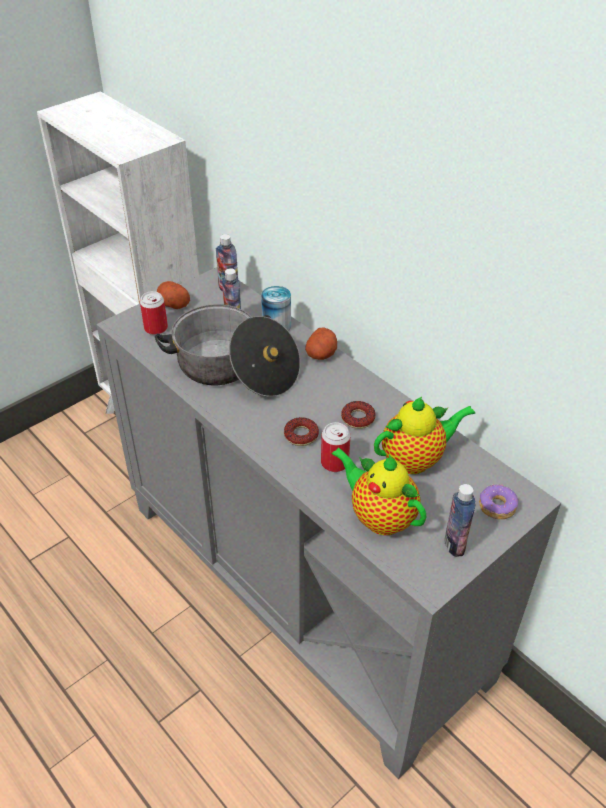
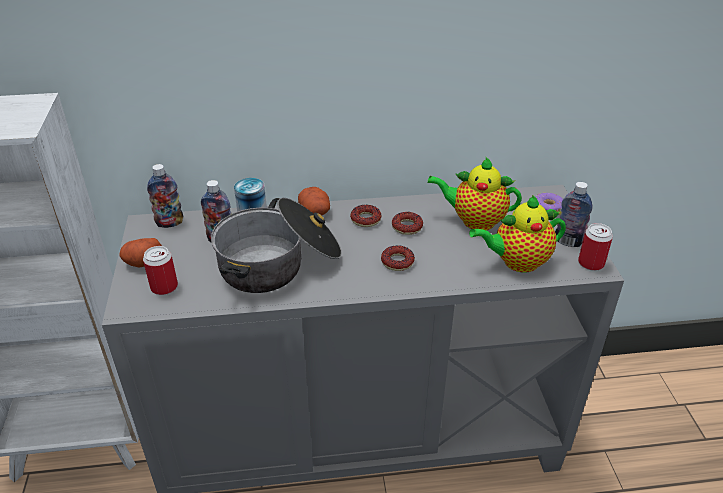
camera: 55 degrees left, 5 degrees down
can [321,422,351,472] -> can moved to [578,223,613,271]
teapot [374,396,476,474] -> teapot turned 90 degrees counterclockwise [427,156,522,230]
none -> donut [350,205,381,227]

